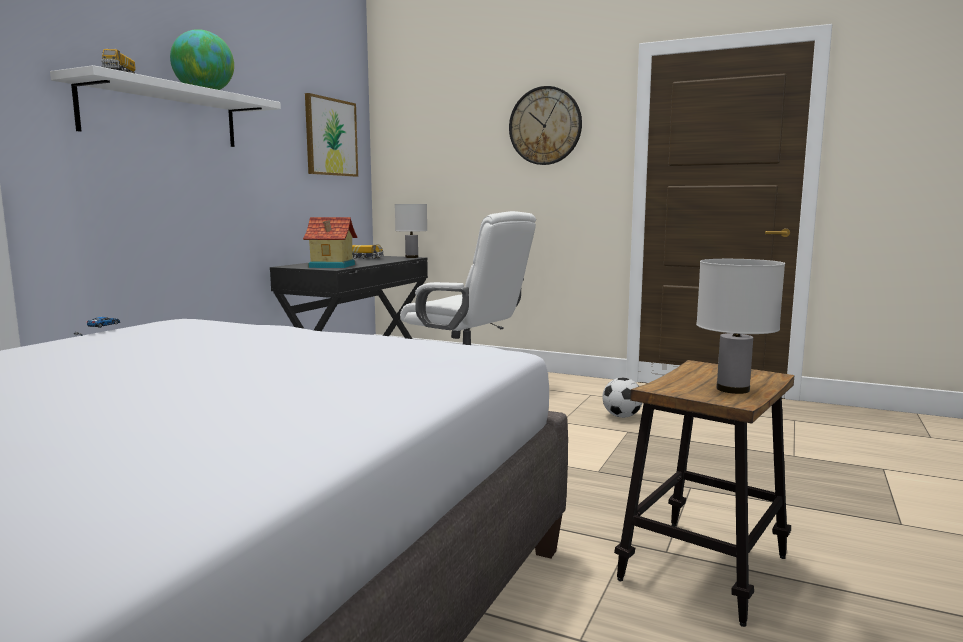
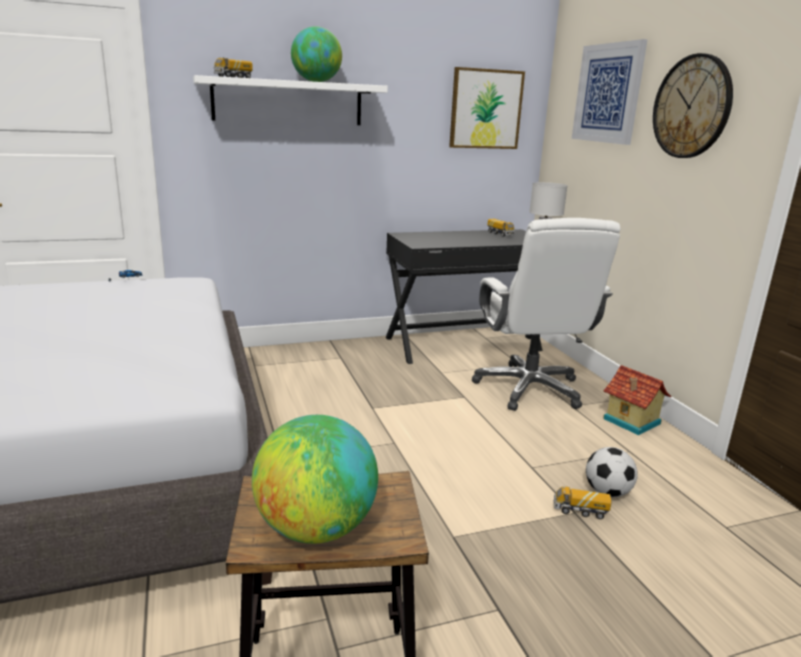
camera: 45 degrees right, 10 degrees up
toy house [303,217,357,268] -> toy house moved to [603,365,671,435]
white table lamp [696,259,785,394] -> globe [252,415,378,544]
none -> toy truck [554,486,612,519]
none -> picture [572,39,648,145]

